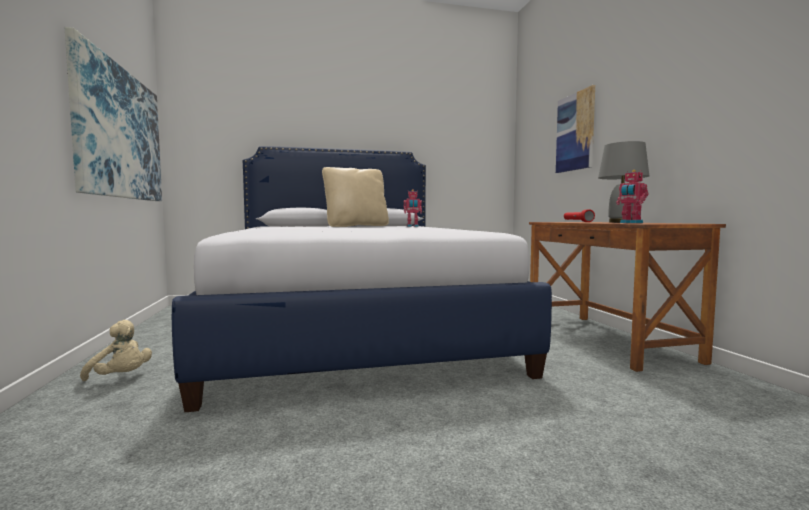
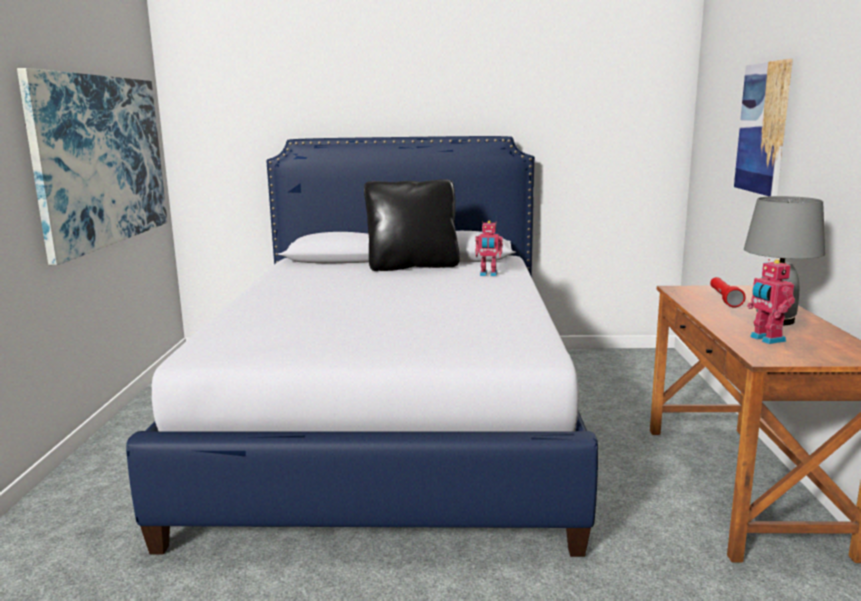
camera: 15 degrees right, 10 degrees up
beige plush toy [80,320,152,381] -> none
beige pillow [322,167,389,227] -> black pillow [364,179,460,271]

